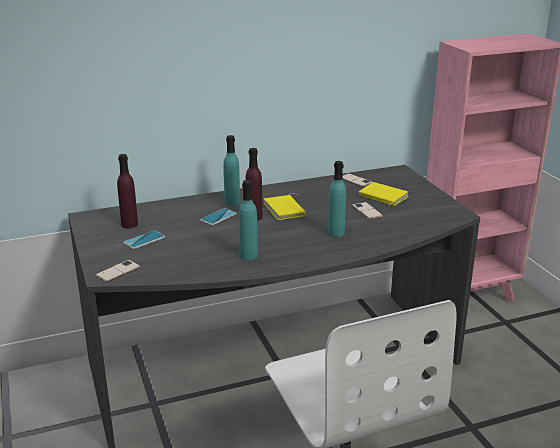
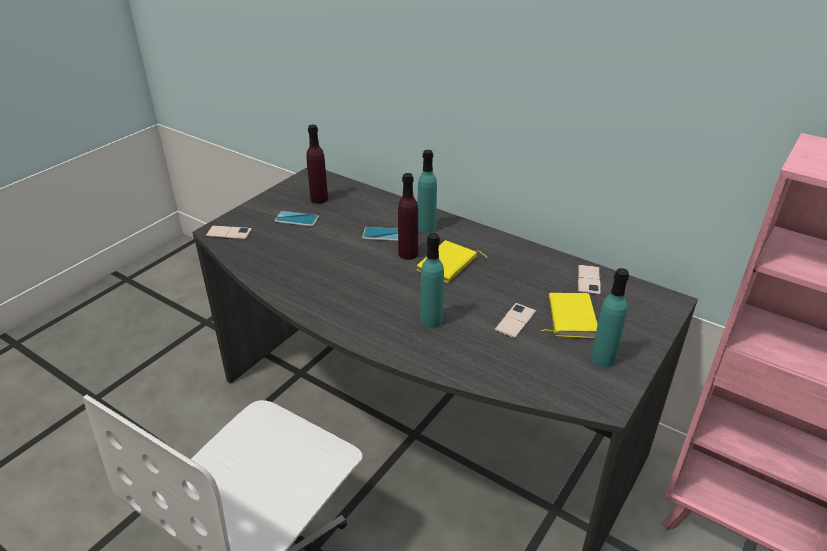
camera: 55 degrees right, 10 degrees up
turquoise bottle [239,180,258,260] -> turquoise bottle moved to [591,268,629,367]

